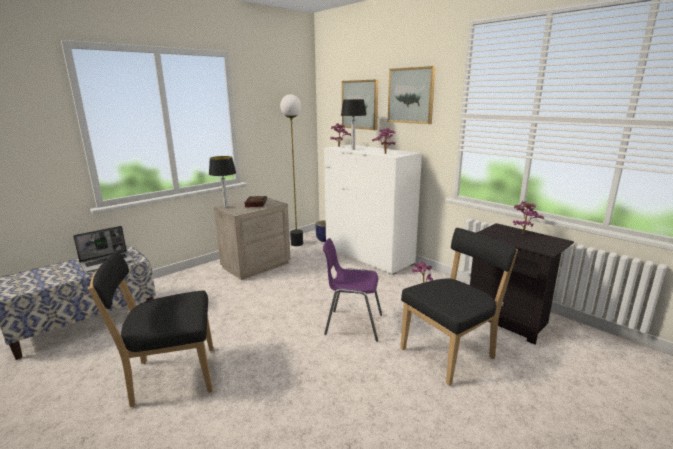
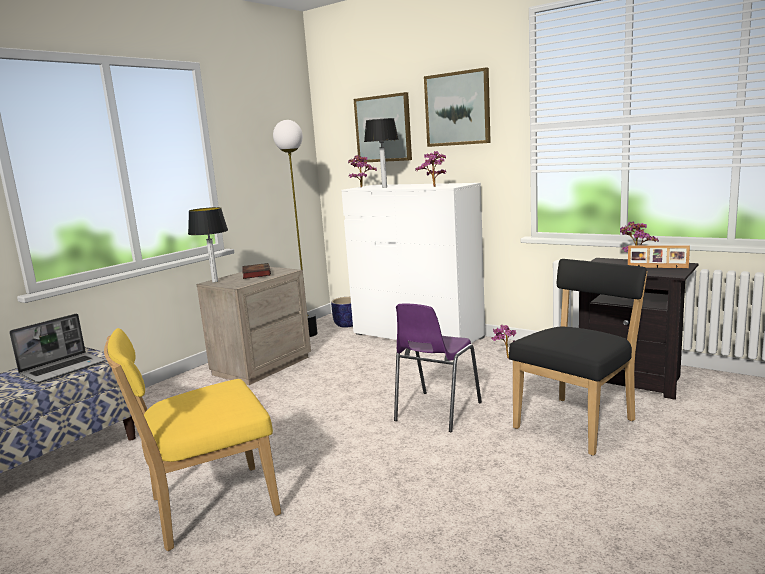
camera: 10 degrees left, 5 degrees down
black chair [88,251,213,407] -> yellow chair [104,328,281,551]
purple chair [323,238,382,342] -> purple chair turned 60 degrees counterclockwise [394,303,482,432]
none -> picture frame [628,245,690,268]

